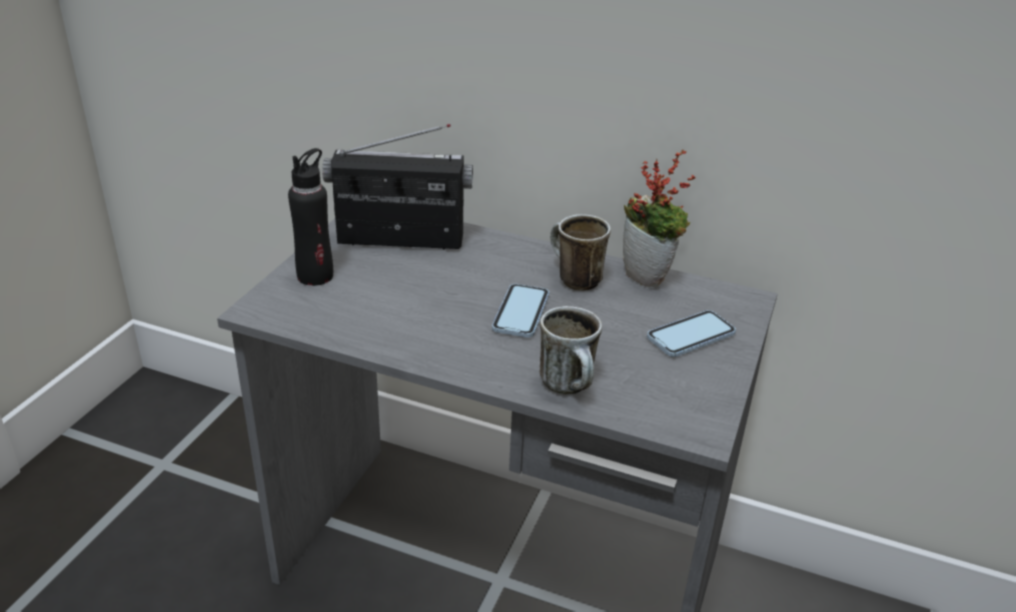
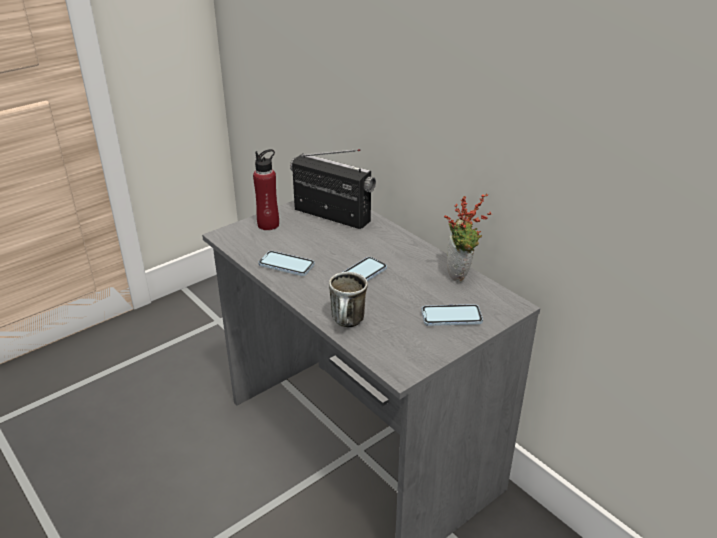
camera: 30 degrees right, 0 degrees up
black bottle [288,148,333,286] -> red bottle [253,149,279,230]
mug [550,214,611,291] -> none
none -> phone [258,251,315,276]

